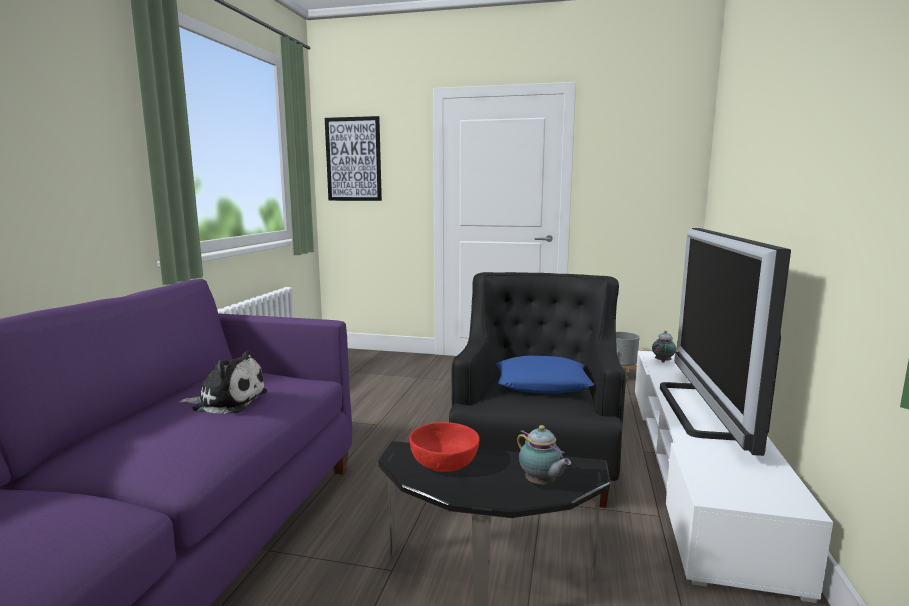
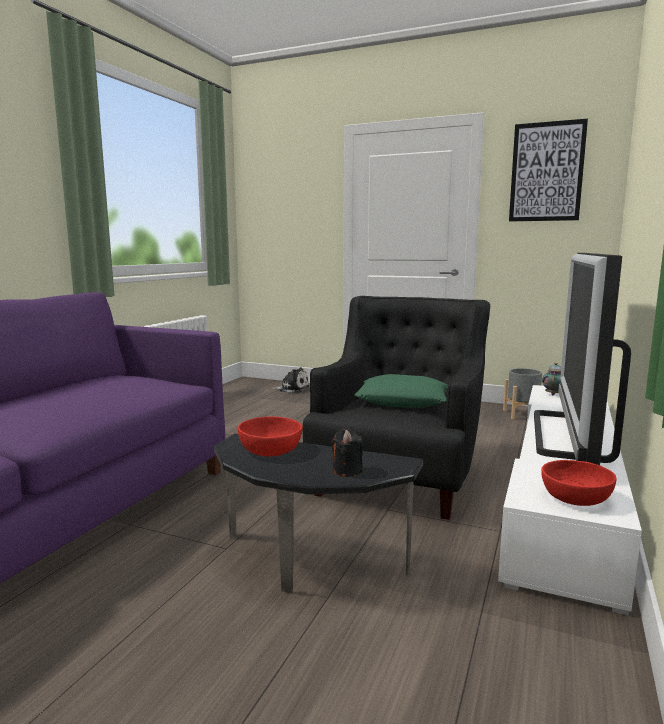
camera: 10 degrees right, 0 degrees up
plush toy [179,351,267,414] -> plush toy moved to [272,367,309,393]
picture [325,116,382,201] -> picture moved to [509,119,588,222]
blue pillow [496,356,594,394] -> green pillow [355,374,448,408]
teapot [517,425,571,485] -> black candle [331,429,363,477]
none -> red bowl [541,460,617,506]

